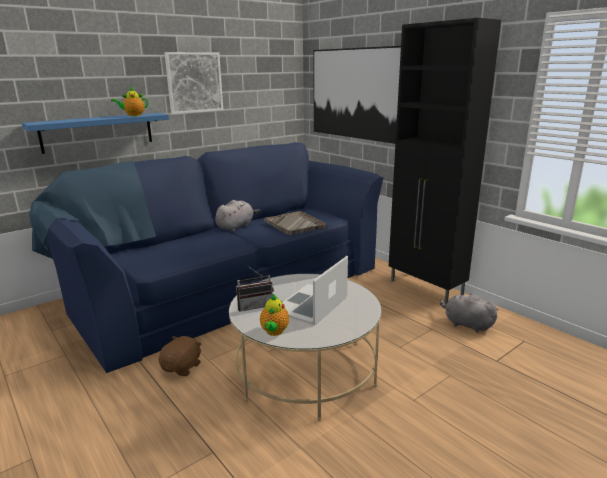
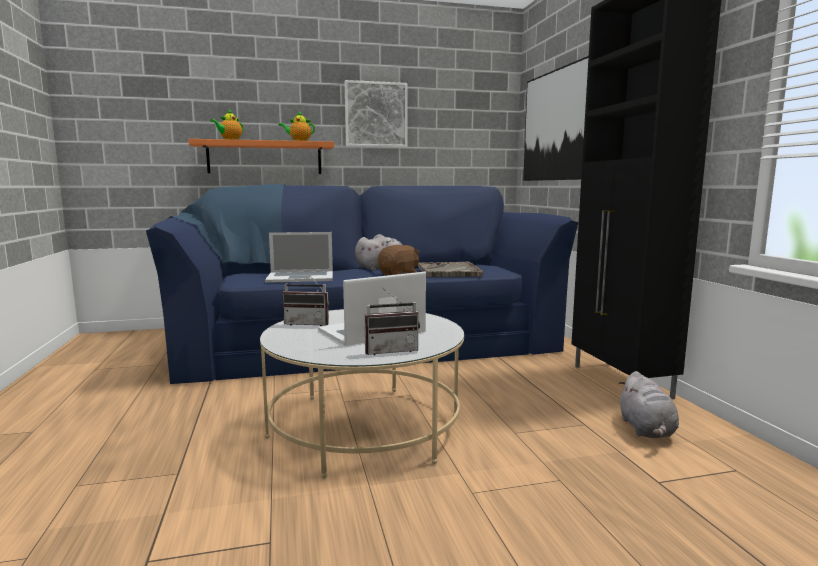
camera: 25 degrees right, 10 degrees down
blue shelf [22,113,169,154] -> orange shelf [188,139,334,174]
brown plush toy [159,336,201,376] -> brown plush toy moved to [378,245,419,275]
teapot [260,294,289,336] -> teapot moved to [210,109,243,140]
grey plush toy [440,294,499,332] -> grey plush toy turned 150 degrees counterclockwise [618,371,679,438]
none -> laptop [265,232,333,283]
none -> radio [364,287,420,355]

